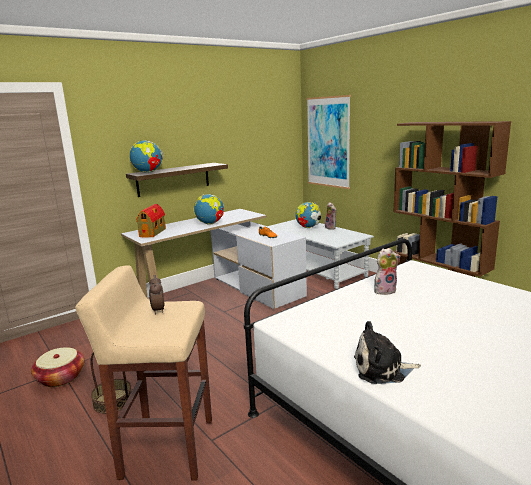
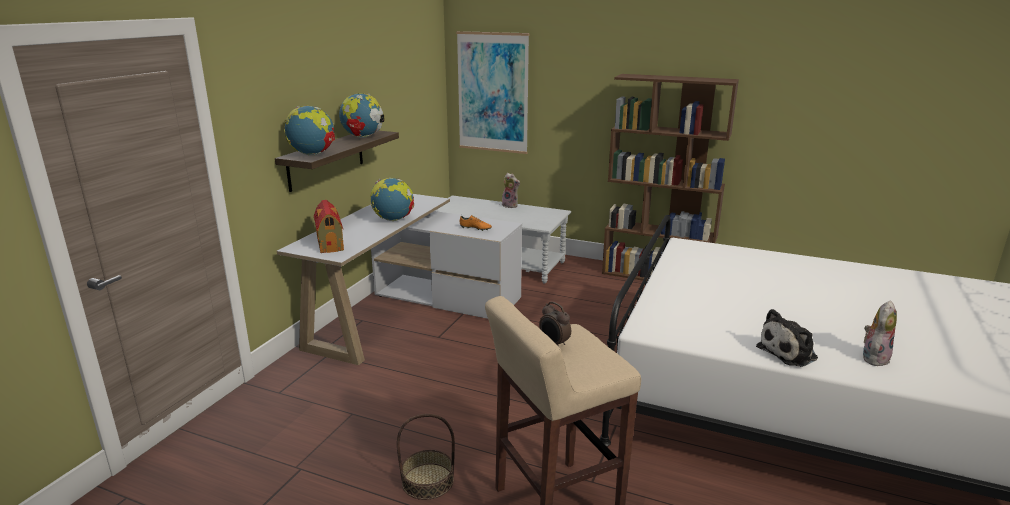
camera: 30 degrees left, 5 degrees up
basket [31,347,85,387] -> none
globe [295,202,321,228] -> globe moved to [339,93,384,138]
plush toy [374,248,400,295] -> plush toy moved to [863,300,897,366]

